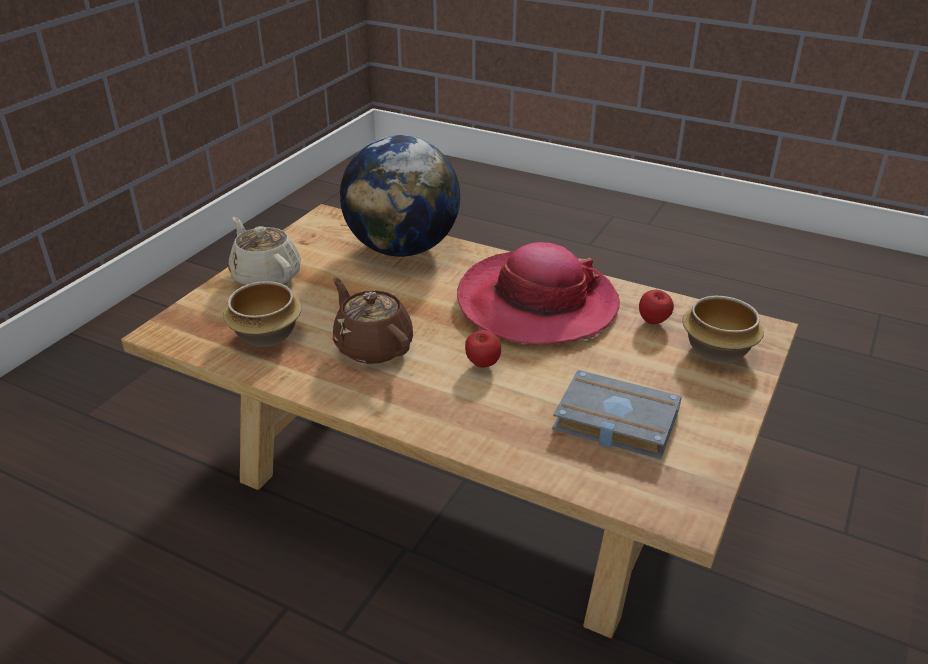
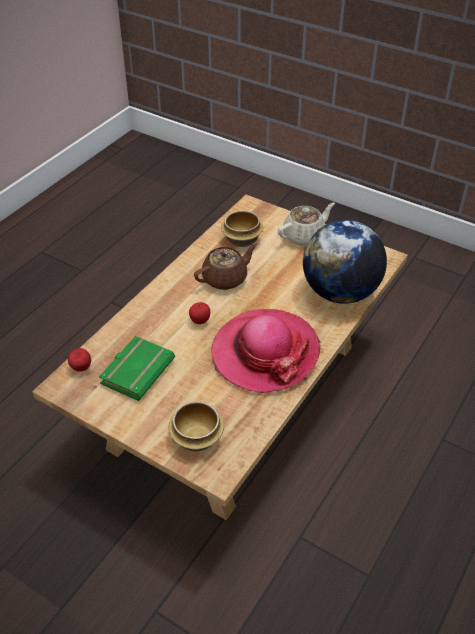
camera: 95 degrees right, 10 degrees up
grey book [552,370,681,459] -> green book [99,336,175,401]
apple [639,290,674,324] -> apple moved to [68,348,91,372]

